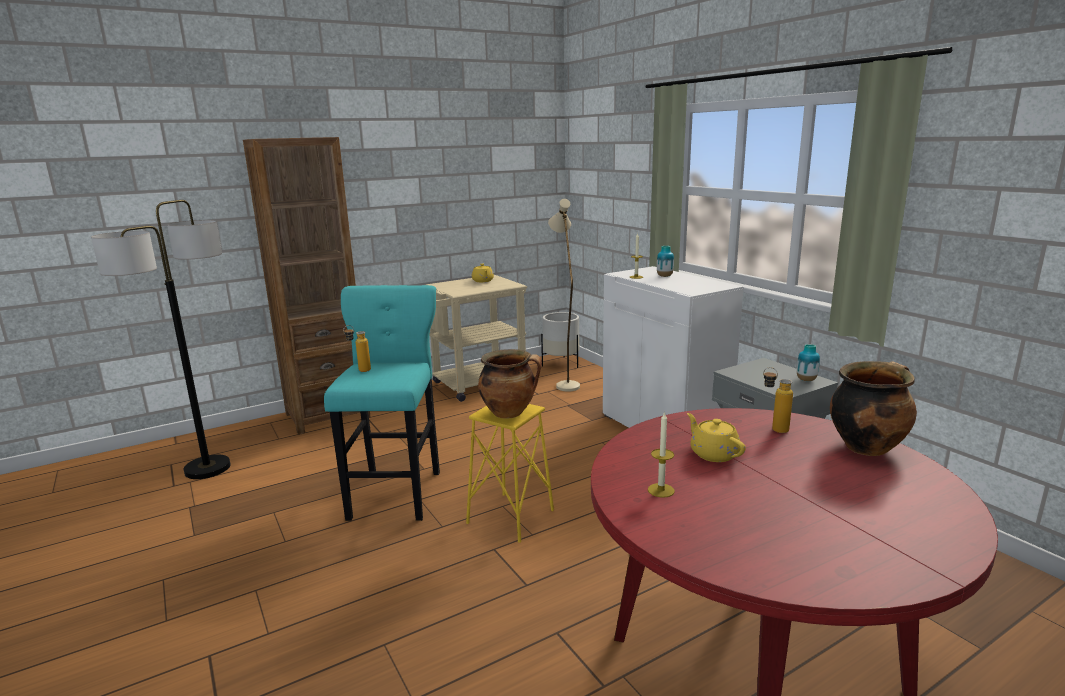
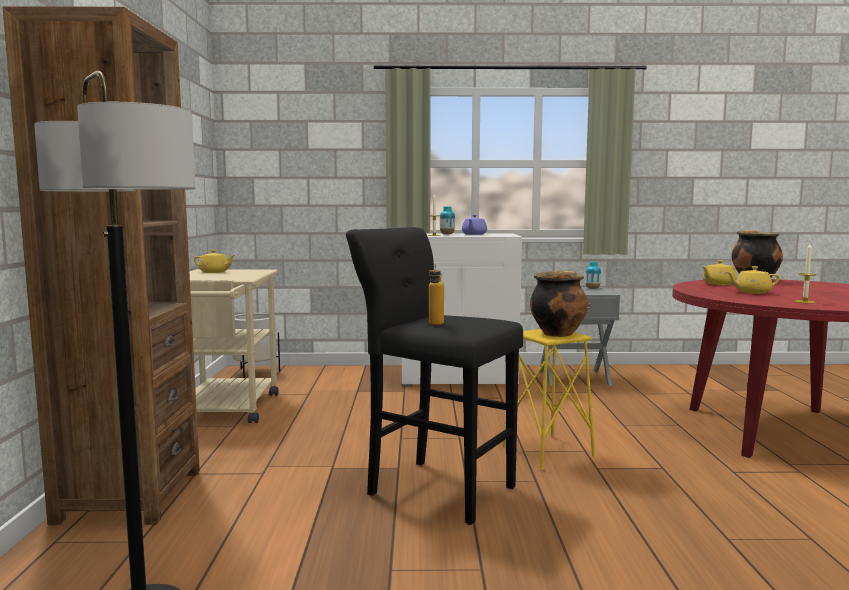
camera: 60 degrees left, 10 degrees down
turquoise stool [324,285,440,521] -> black stool [346,227,523,525]
beige floor lamp [548,199,580,392] -> none
bottle [763,367,793,433] -> yellow teapot [703,260,736,285]
none -> purple teapot [462,215,487,235]

